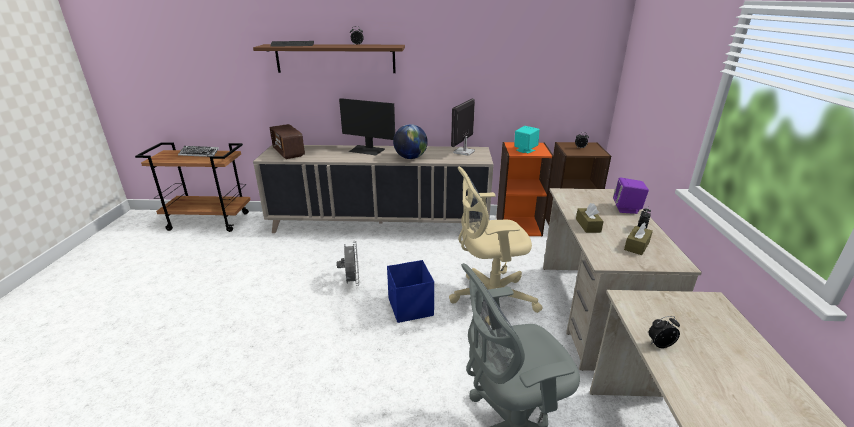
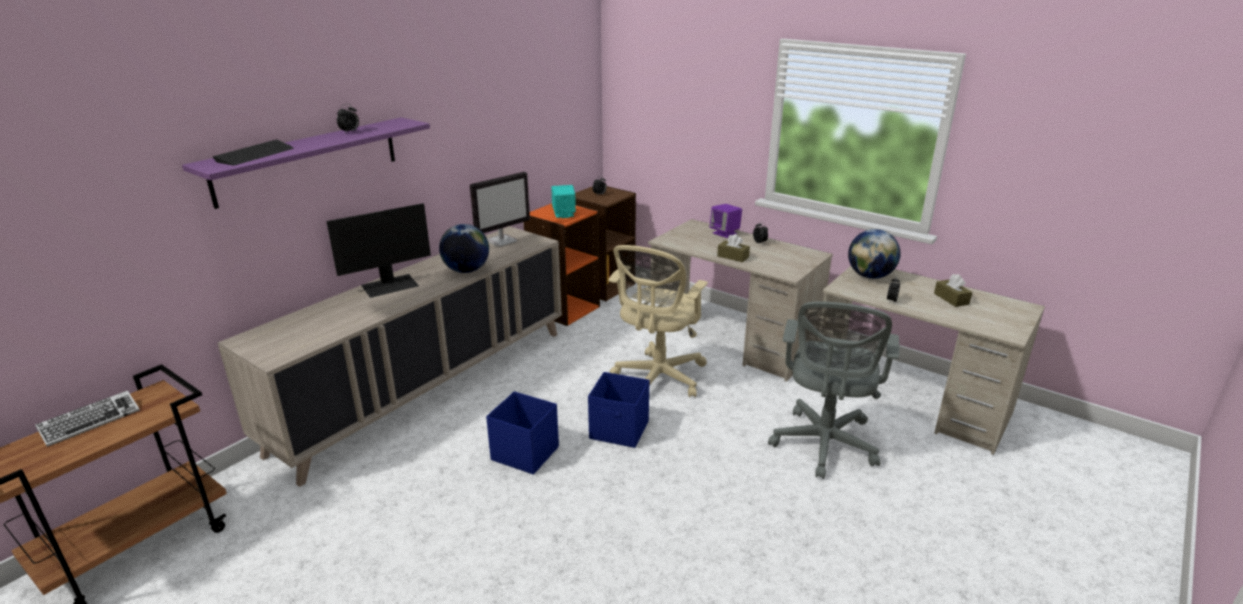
camera: 55 degrees left, 0 degrees up
brown shelf [253,44,405,73] -> purple shelf [182,117,430,209]
radio [270,124,305,159] -> none
grey fan [337,241,359,286] -> blue storage box [486,391,559,475]
monitor [451,98,475,156] -> monitor turned 105 degrees counterclockwise [470,172,530,247]
brown tissue box [624,222,653,255] -> brown tissue box moved to [934,274,972,307]
none -> globe [848,229,901,279]

